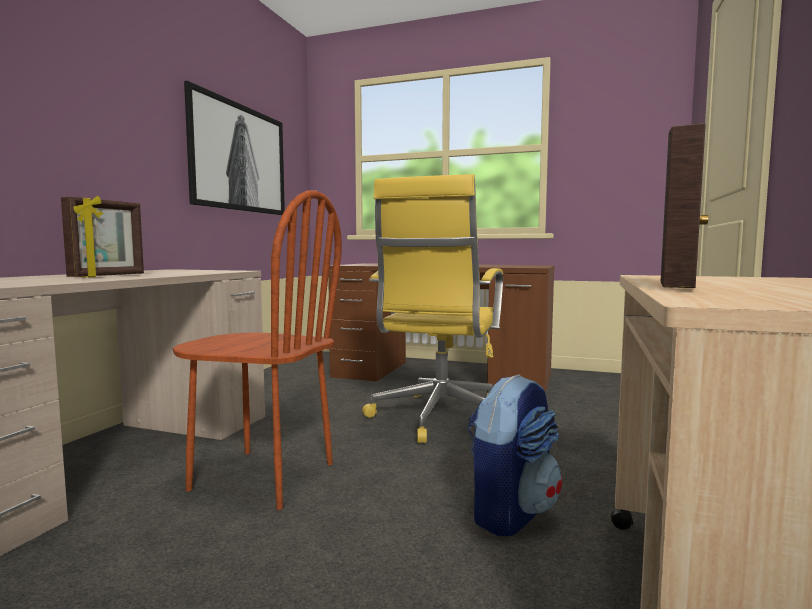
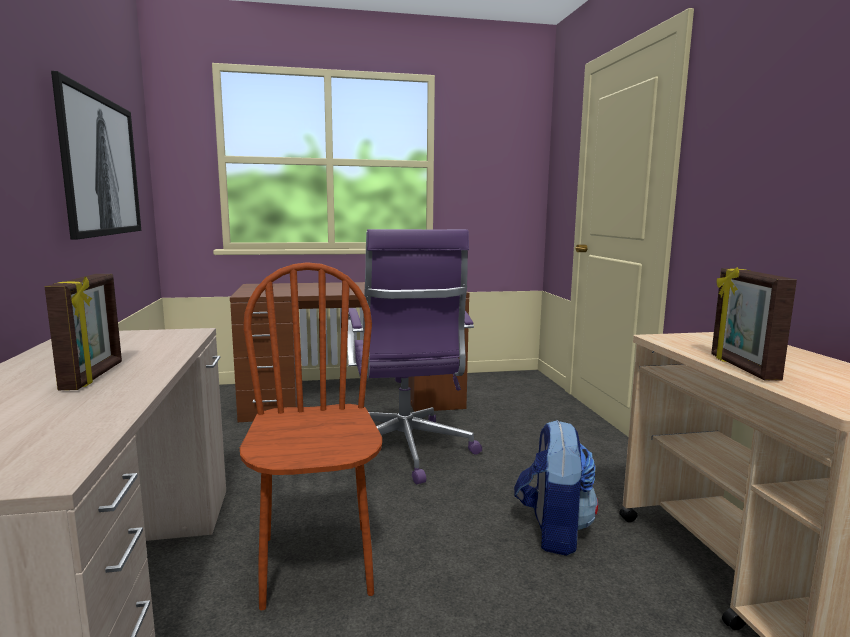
camera: 30 degrees left, 5 degrees up
brown chair [173,190,342,510] -> brown chair turned 90 degrees counterclockwise [240,262,382,610]
yellow office chair [362,174,503,443] -> purple office chair [347,229,482,484]

